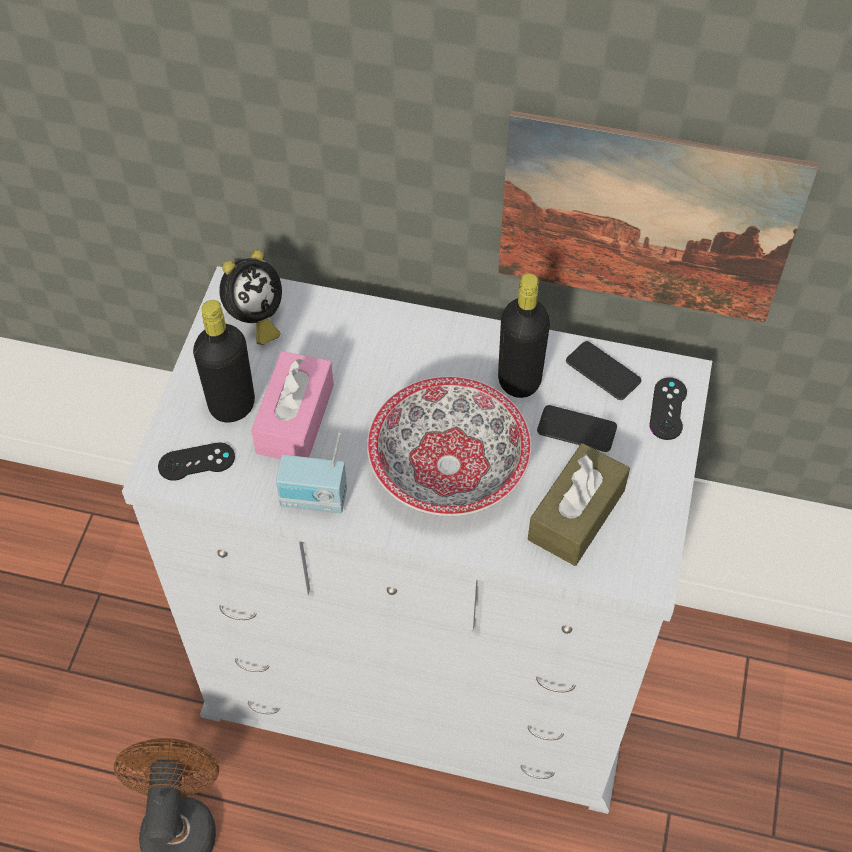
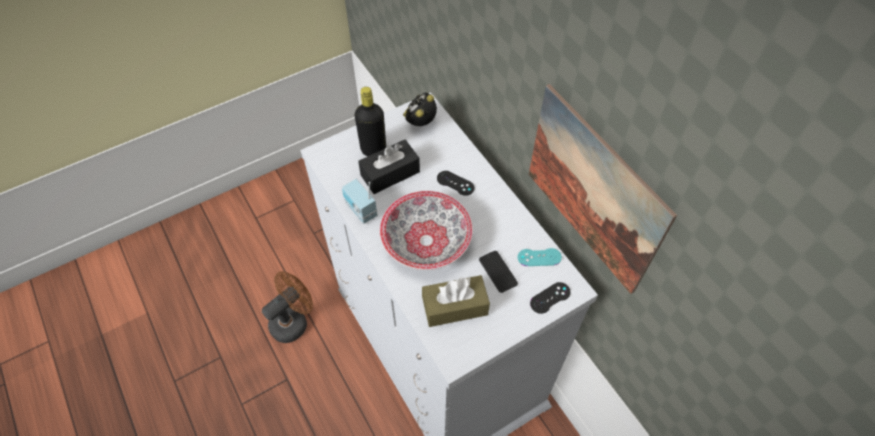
camera: 45 degrees right, 0 degrees up
black game controller [158,442,235,481] -> black game controller moved to [437,171,475,196]
alarm clock [220,250,282,345] -> alarm clock turned 120 degrees clockwise [403,92,437,126]
pink tissue box [251,351,334,459] -> black tissue box [358,140,420,194]
black bottle [498,273,550,398] -> none
phone [566,341,641,400] -> turquoise game controller [518,248,562,266]

